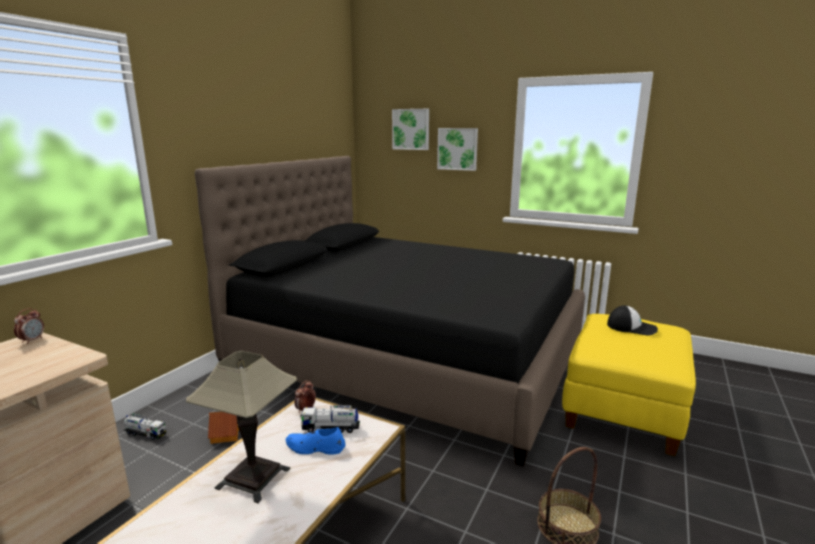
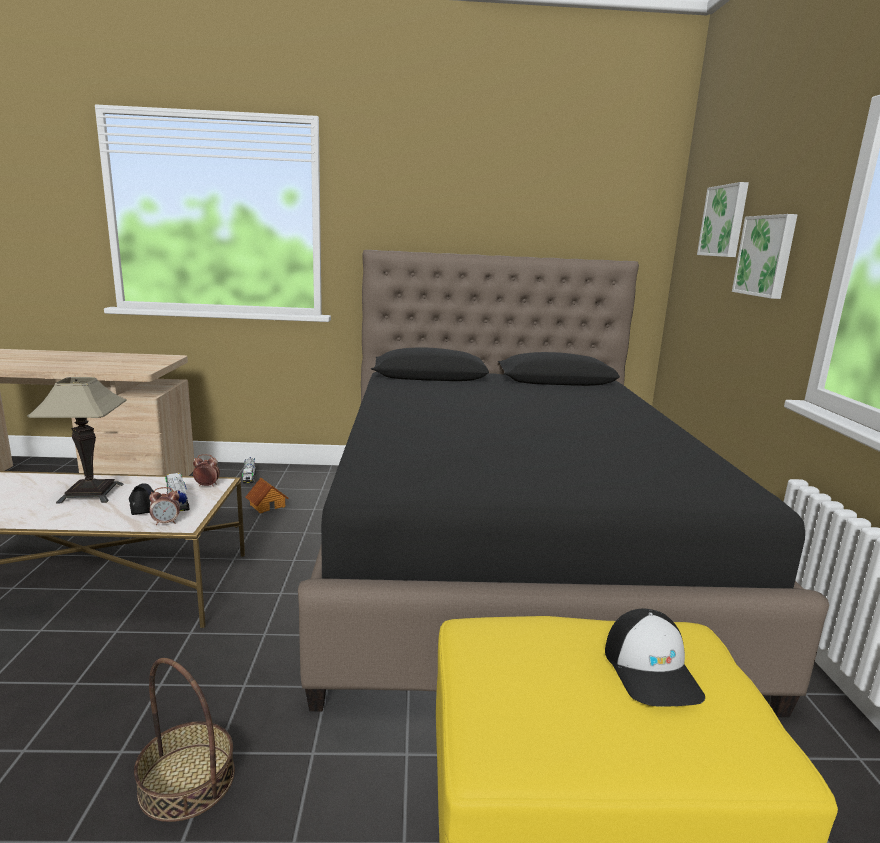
camera: 60 degrees right, 0 degrees up
alarm clock [14,308,44,344] -> alarm clock moved to [149,487,180,525]
blue shoe [286,427,346,455] -> black shoe [129,483,154,515]

